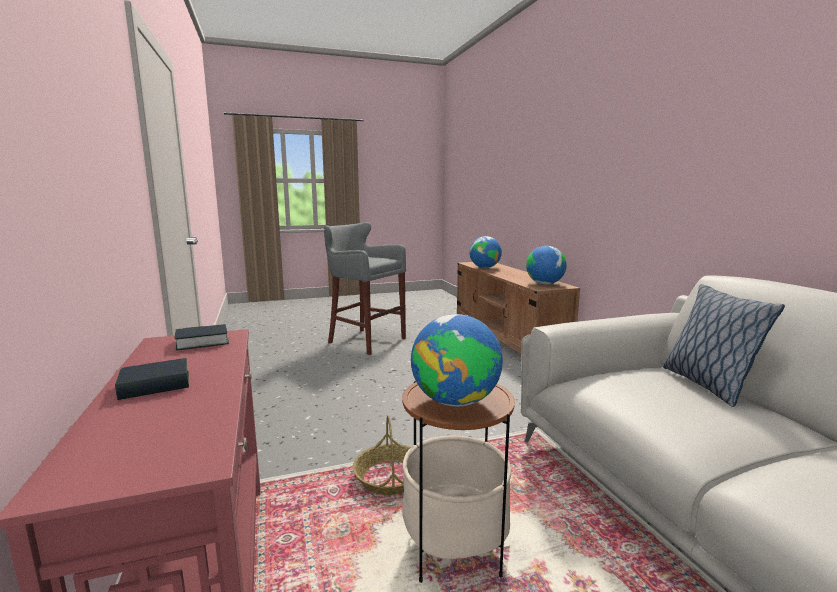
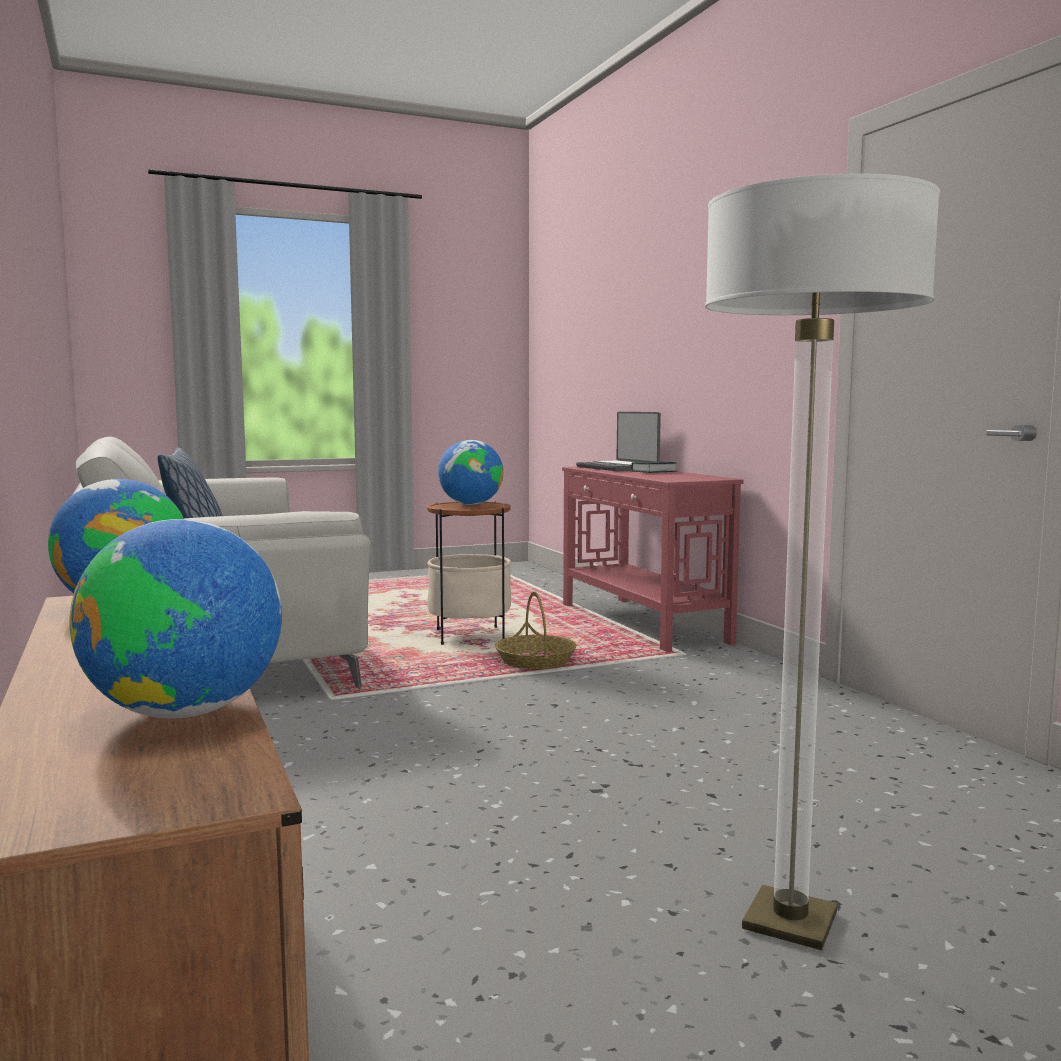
camera: 175 degrees right, 5 degrees down
book [175,324,229,350] -> none
grey stool [324,222,406,355] -> floor lamp [705,173,940,950]
none -> laptop [576,412,661,471]

